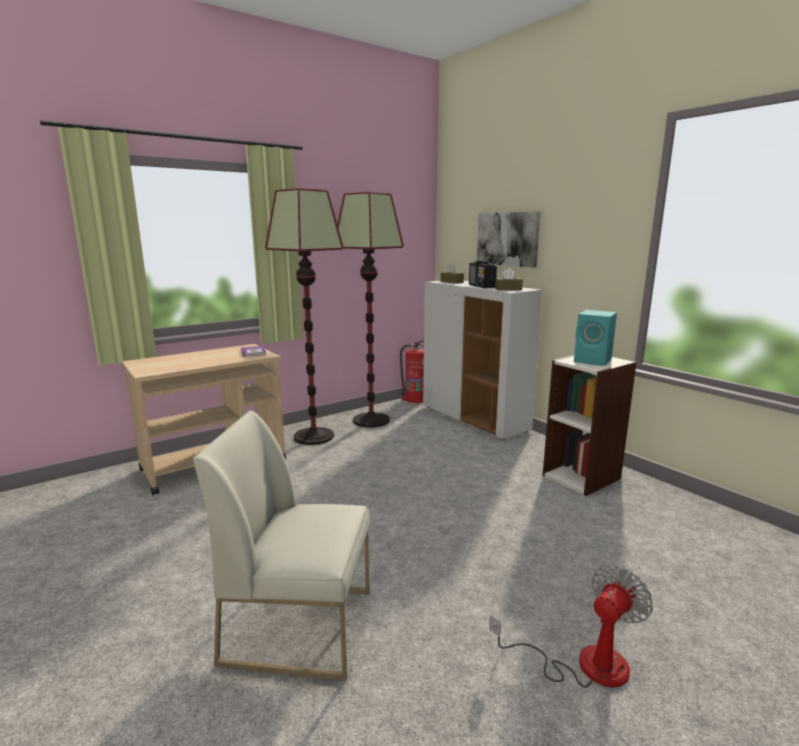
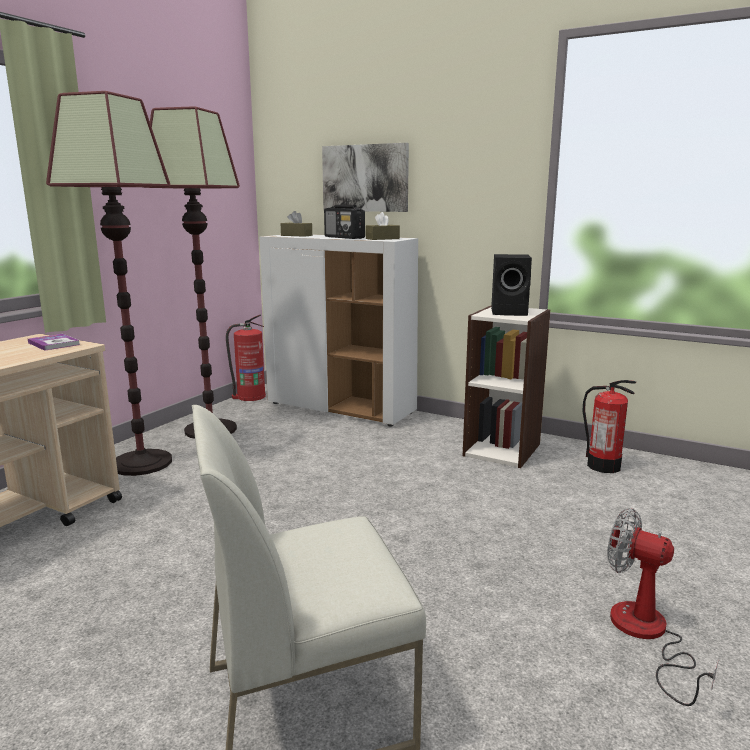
camera: 25 degrees left, 0 degrees up
fan [489,564,653,688] -> fan turned 75 degrees counterclockwise [607,508,719,706]
turquoise speaker [574,310,617,366] -> black speaker [491,254,532,316]
none -> fire extinguisher [583,380,636,473]

